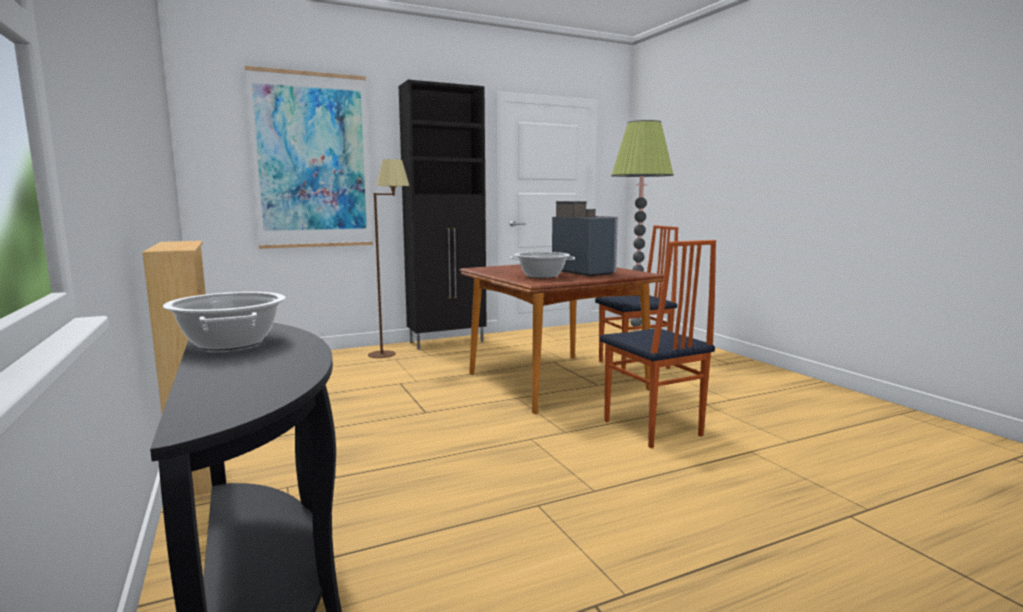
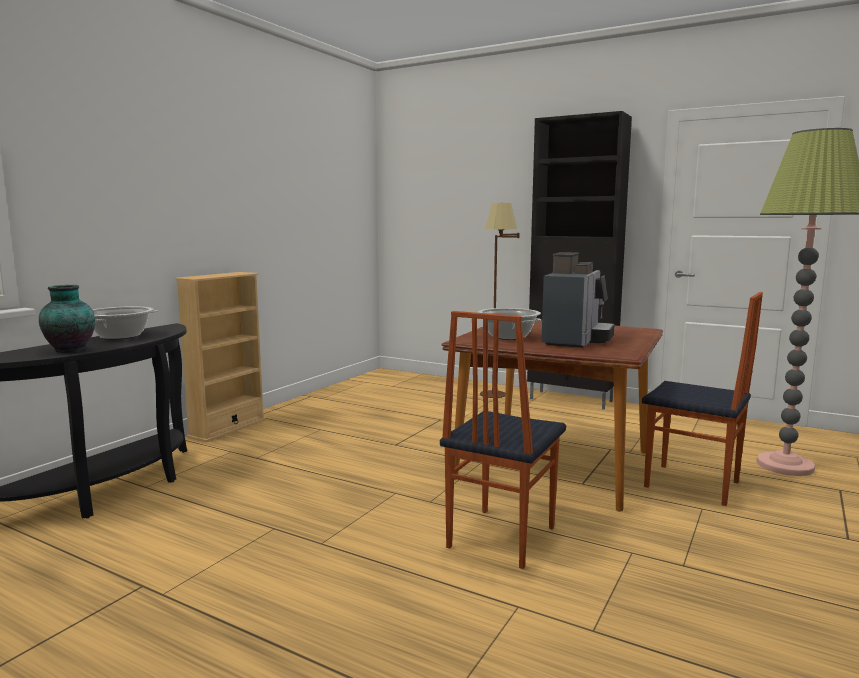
camera: 55 degrees right, 0 degrees up
picture [244,66,373,249] -> none
none -> vase [39,285,95,353]

